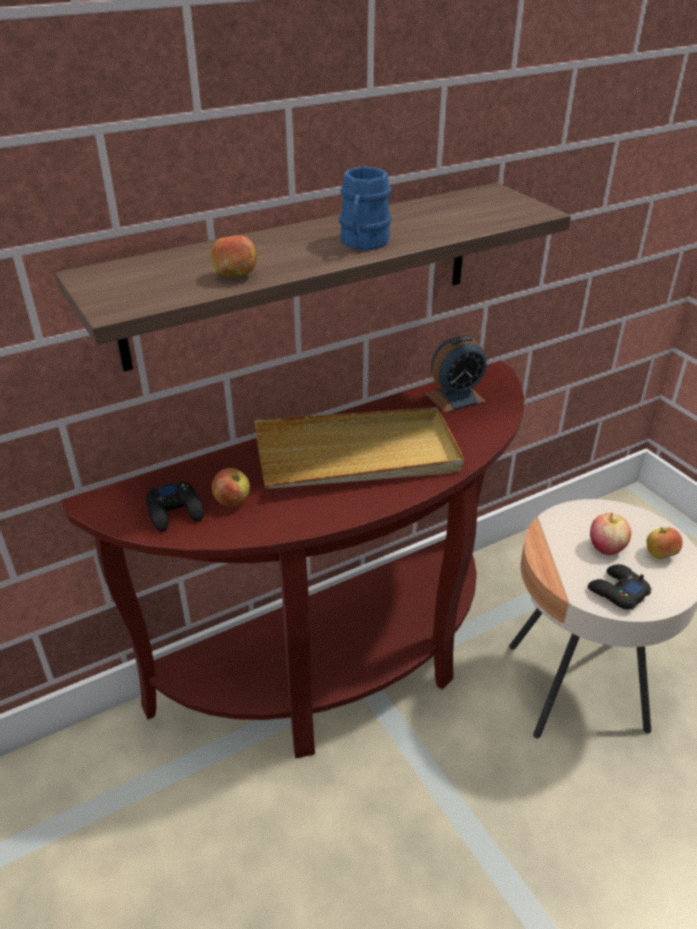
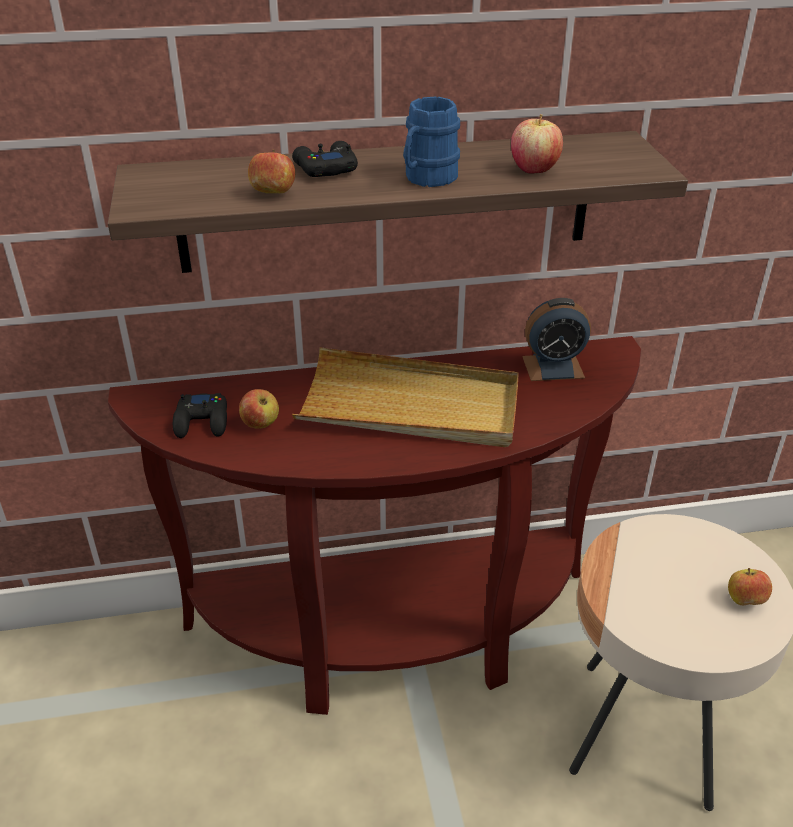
camera: 20 degrees right, 0 degrees up
black game controller [588,564,652,609] -> black game controller moved to [292,141,358,177]
apple [590,512,631,555] -> apple moved to [511,114,563,174]

